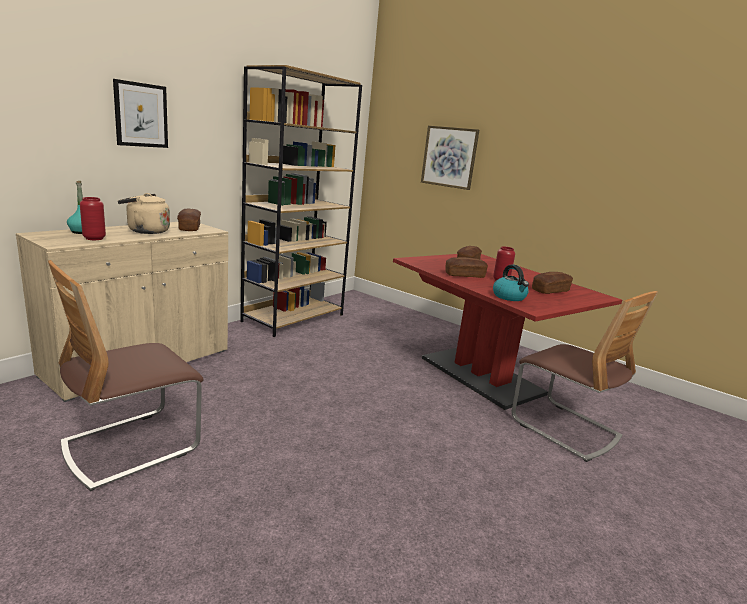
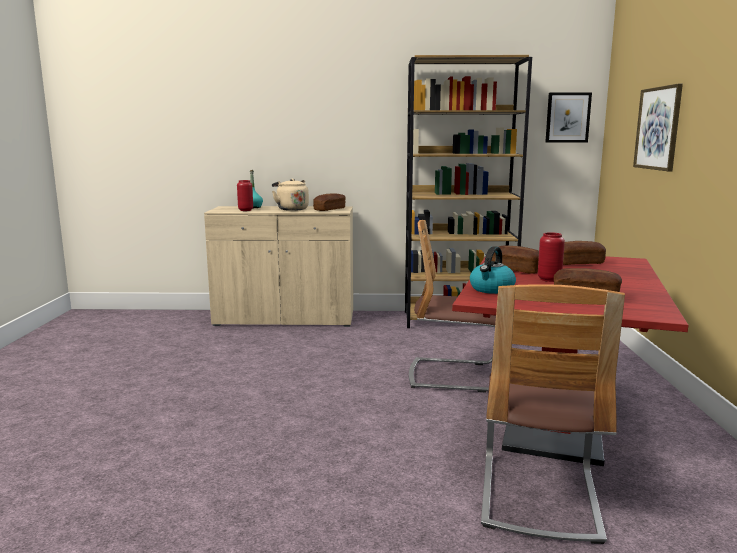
camera: 55 degrees right, 5 degrees down
chair [48,260,203,491] -> chair moved to [409,220,496,392]
picture [113,79,168,148] -> picture moved to [545,93,592,143]

